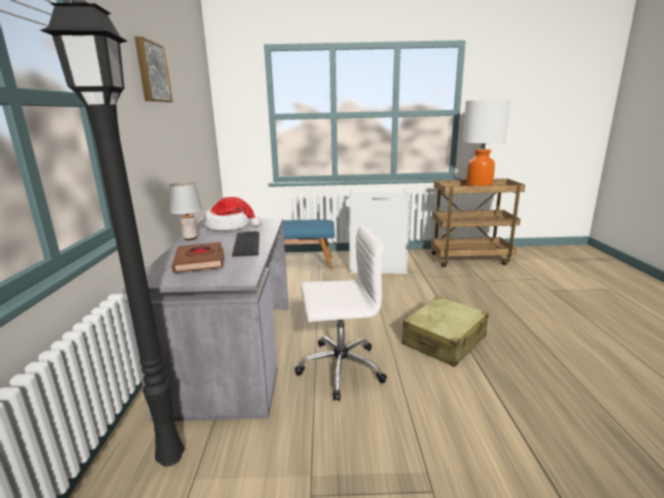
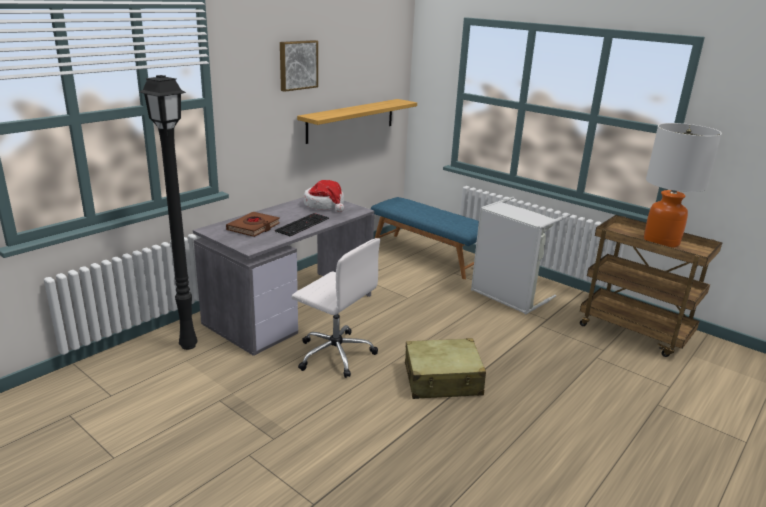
camera: 40 degrees right, 5 degrees up
grey table lamp [169,182,202,240] -> none
none -> shelf [297,99,417,144]

